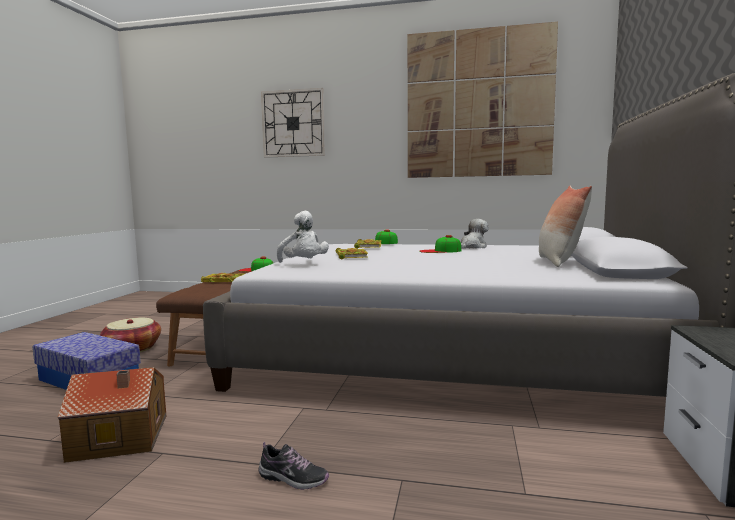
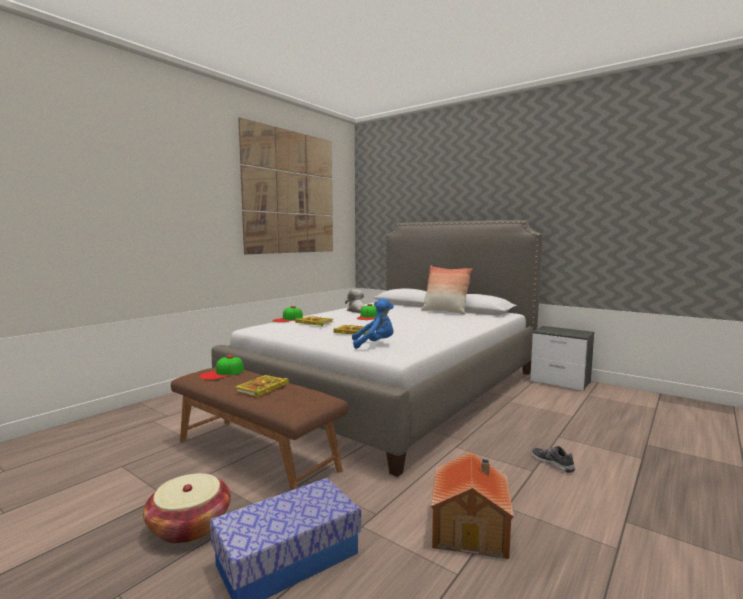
camera: 65 degrees left, 0 degrees up
shoe [258,442,329,490] -> shoe turned 75 degrees counterclockwise [532,446,575,473]
wall clock [261,88,325,158] -> none
white plush toy [277,211,329,263] -> blue plush toy [352,298,394,349]

